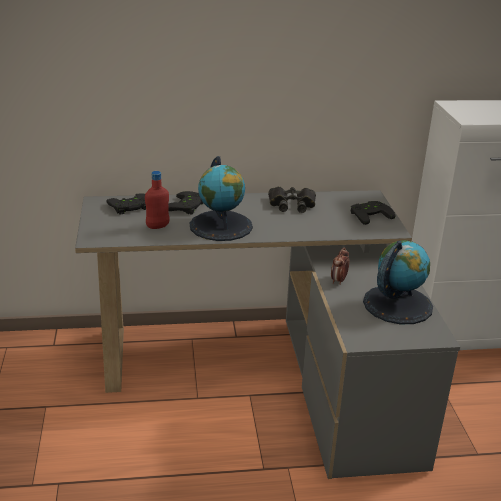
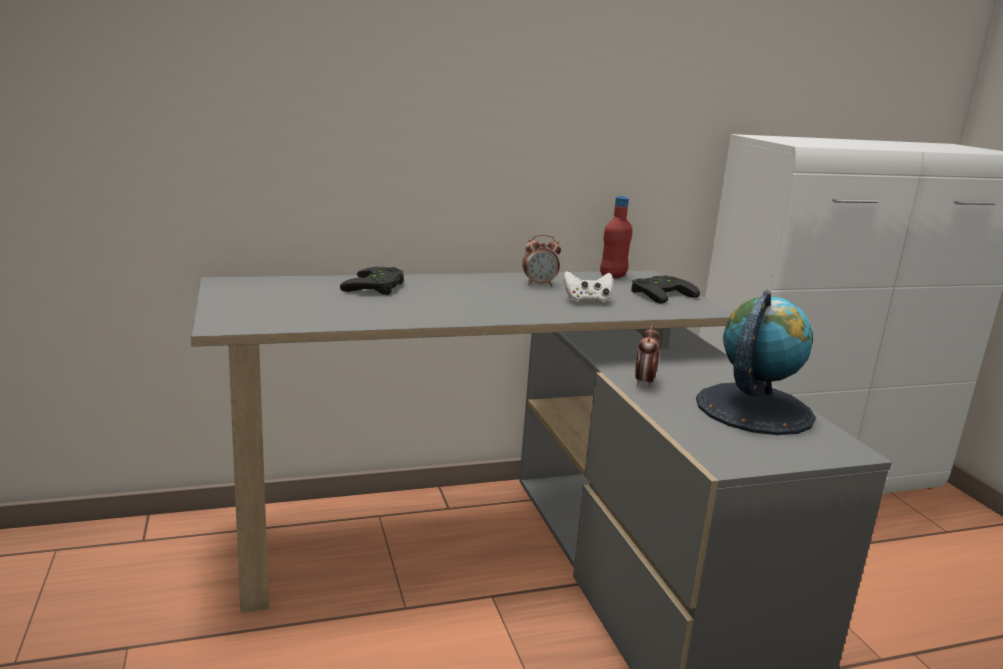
camera: 10 degrees left, 10 degrees down
black game controller [106,193,146,214] -> none
red bottle [145,171,170,229] -> red bottle moved to [600,196,633,279]
globe [190,156,253,241] -> none
black binoculars [268,186,316,213] -> alarm clock [522,234,561,286]
none -> white game controller [563,271,613,304]

